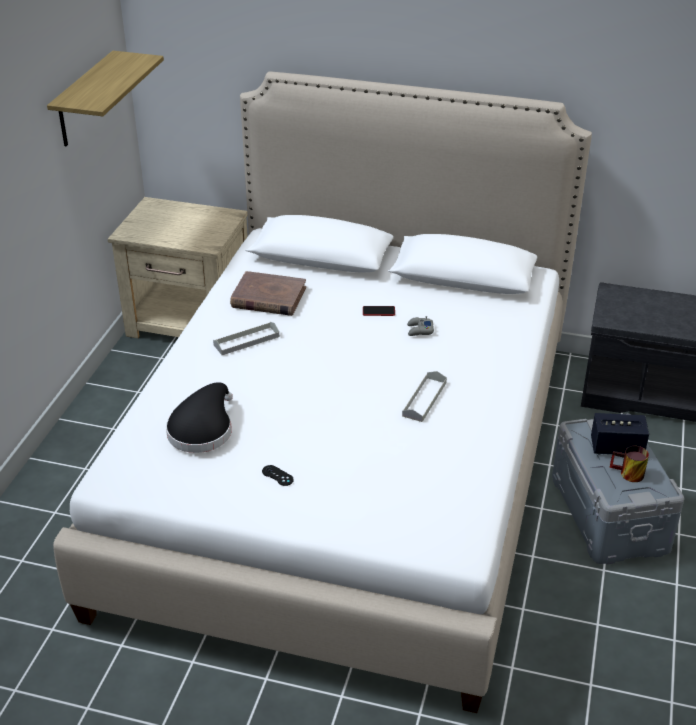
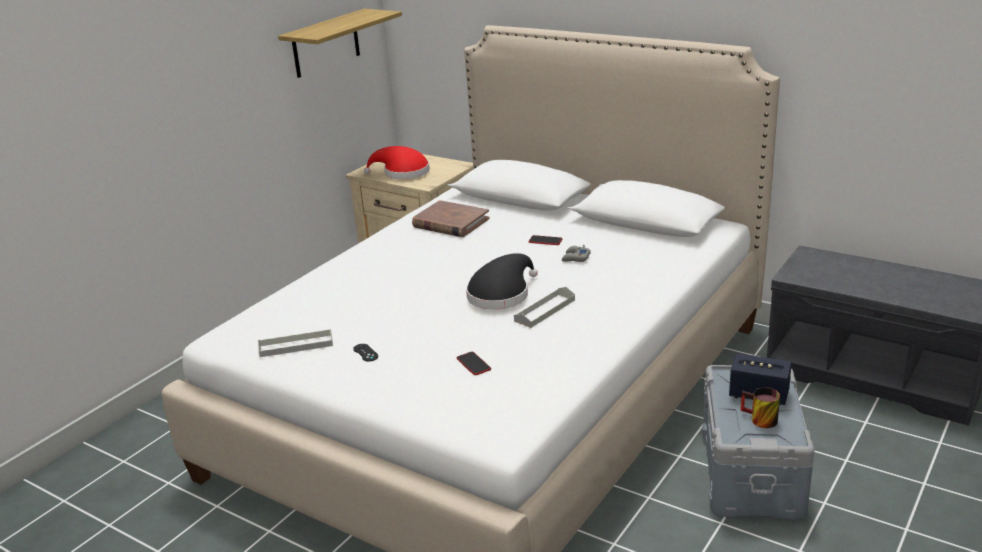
camera: 20 degrees right, 10 degrees down
black hat [166,382,233,453] -> black hat moved to [466,253,538,310]
grey tray [213,322,279,355] -> grey tray moved to [258,329,333,357]
none -> red hat [364,146,430,179]
none -> phone [457,352,491,375]

